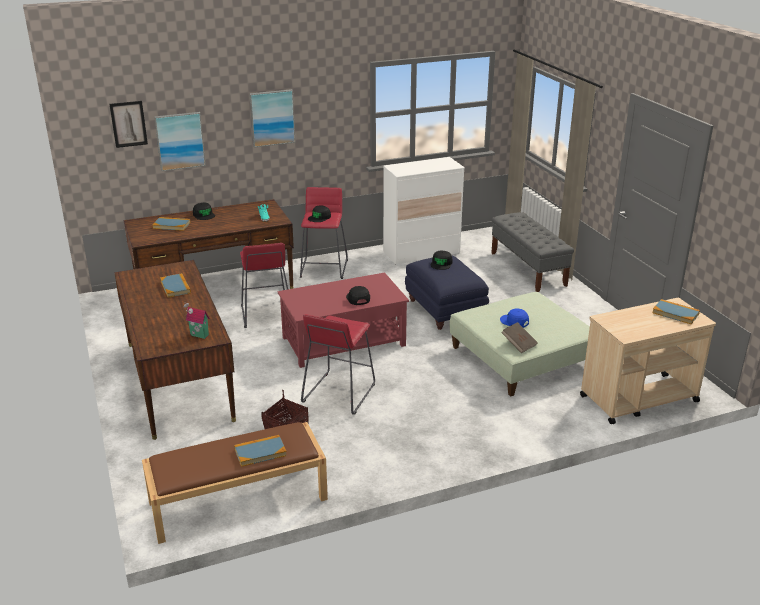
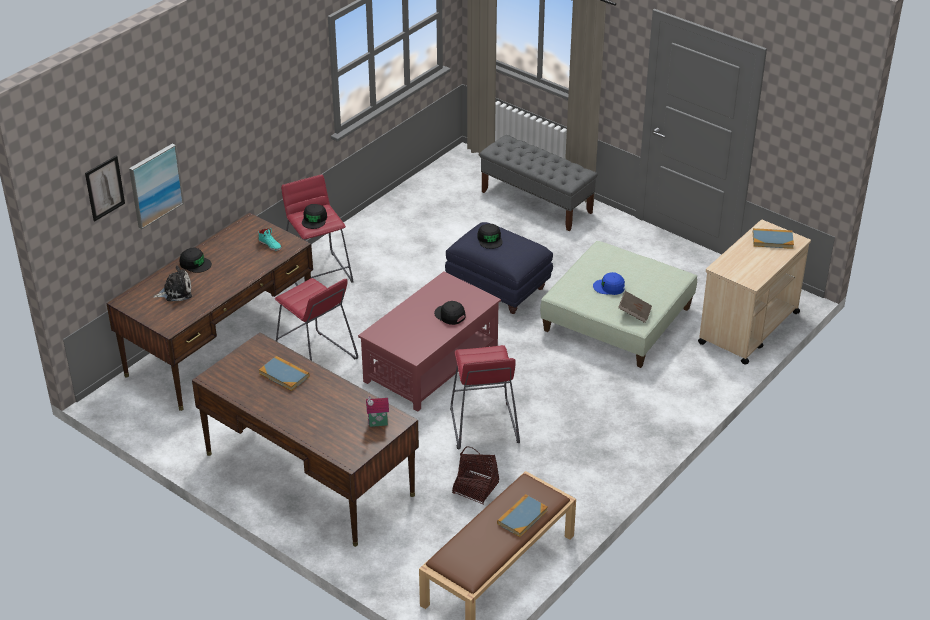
camera: 30 degrees left, 10 degrees up
book [153,217,190,231] -> plush toy [153,266,192,301]
picture [249,89,296,148] -> none
white dresser [383,157,465,265] -> none

